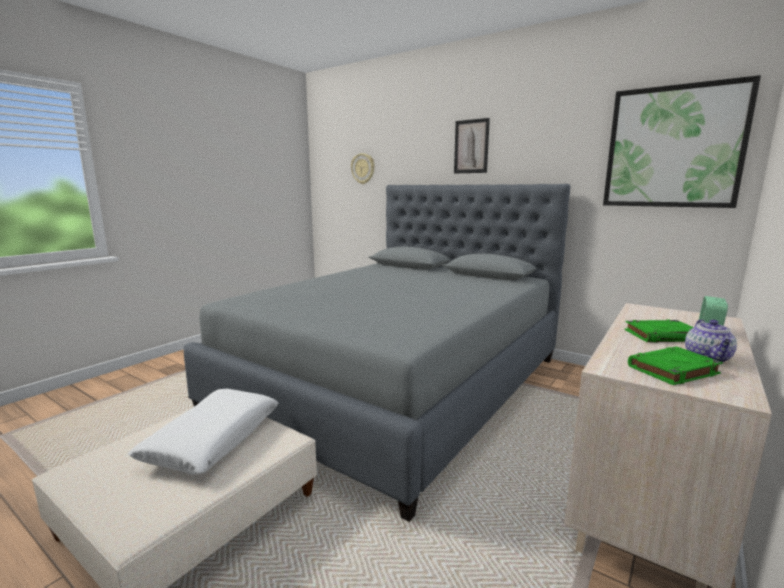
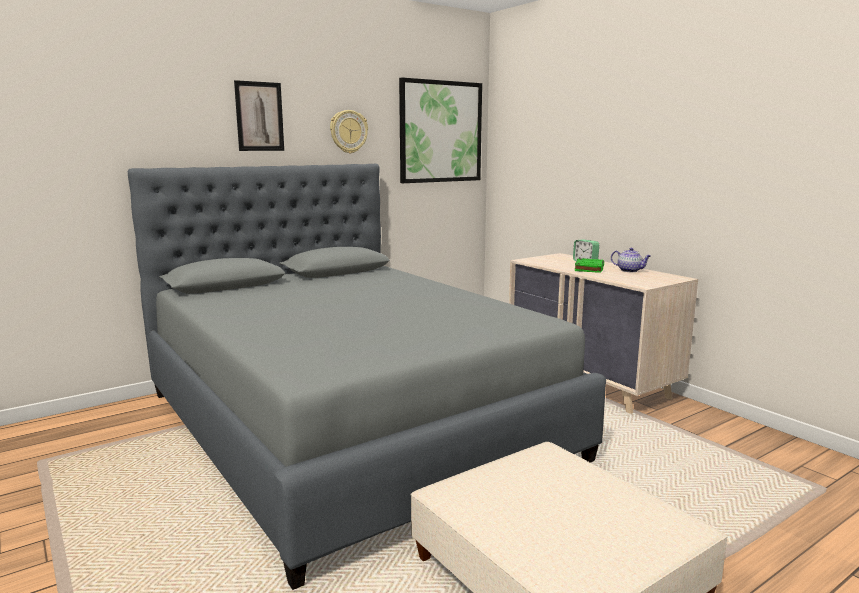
camera: 70 degrees left, 0 degrees up
white pillow [128,389,279,475] -> none
wall clock [351,153,375,184] -> wall clock moved to [330,110,368,154]
green book [628,346,723,385] -> none

